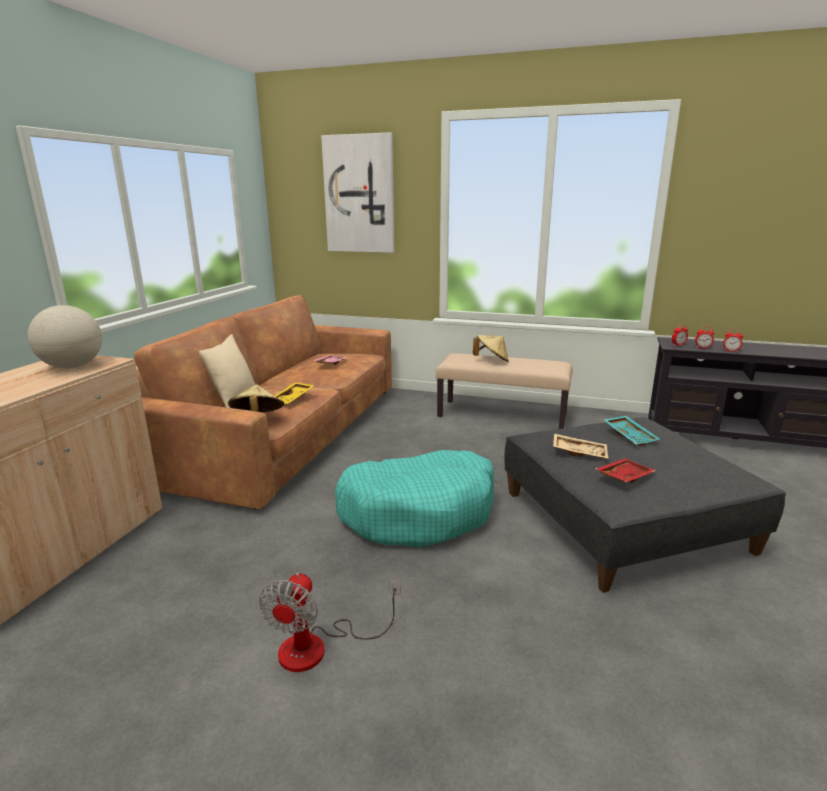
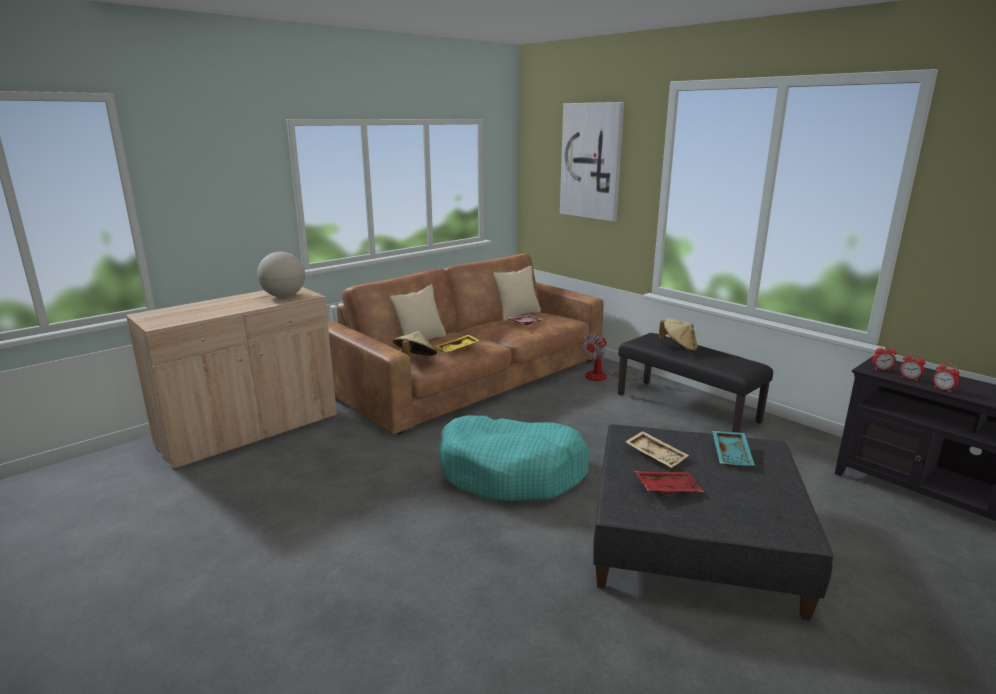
camera: 30 degrees right, 0 degrees up
fan [259,573,401,672] -> fan moved to [581,333,644,381]
beige bench [436,353,572,429] -> black bench [618,333,773,433]
none -> beige pillow [493,266,541,321]

